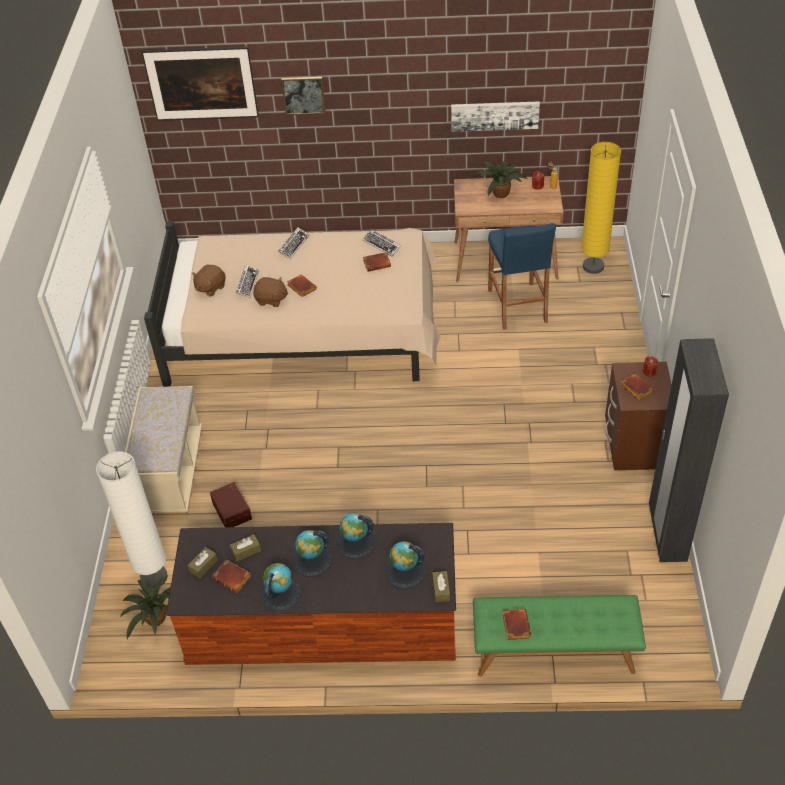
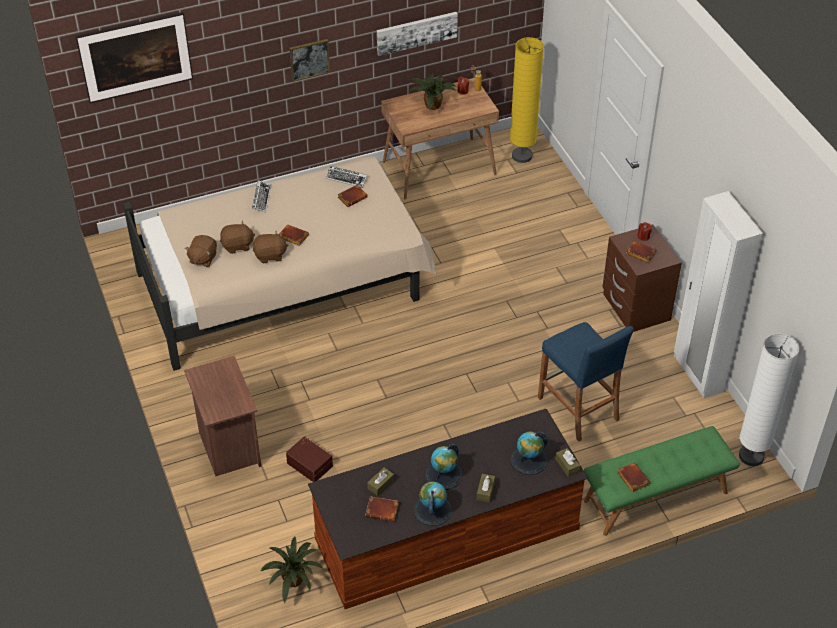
camera: 25 degrees left, 0 degrees up
white floor lamp [96,451,168,589] -> white floor lamp moved to [739,333,800,466]
beige bench [125,386,202,513] -> brown nightstand [184,356,261,477]
brown tissue box [188,547,218,578] -> brown tissue box moved to [477,474,495,503]
keyboard [236,265,259,298] -> brown plush toy [220,221,255,254]
picture [281,77,326,115] -> picture moved to [290,39,330,82]
globe [336,513,375,559] -> none
blue stool [488,223,556,330] -> blue stool moved to [538,322,634,441]
black wardrobe [649,338,729,562] -> white wardrobe [674,191,763,399]

